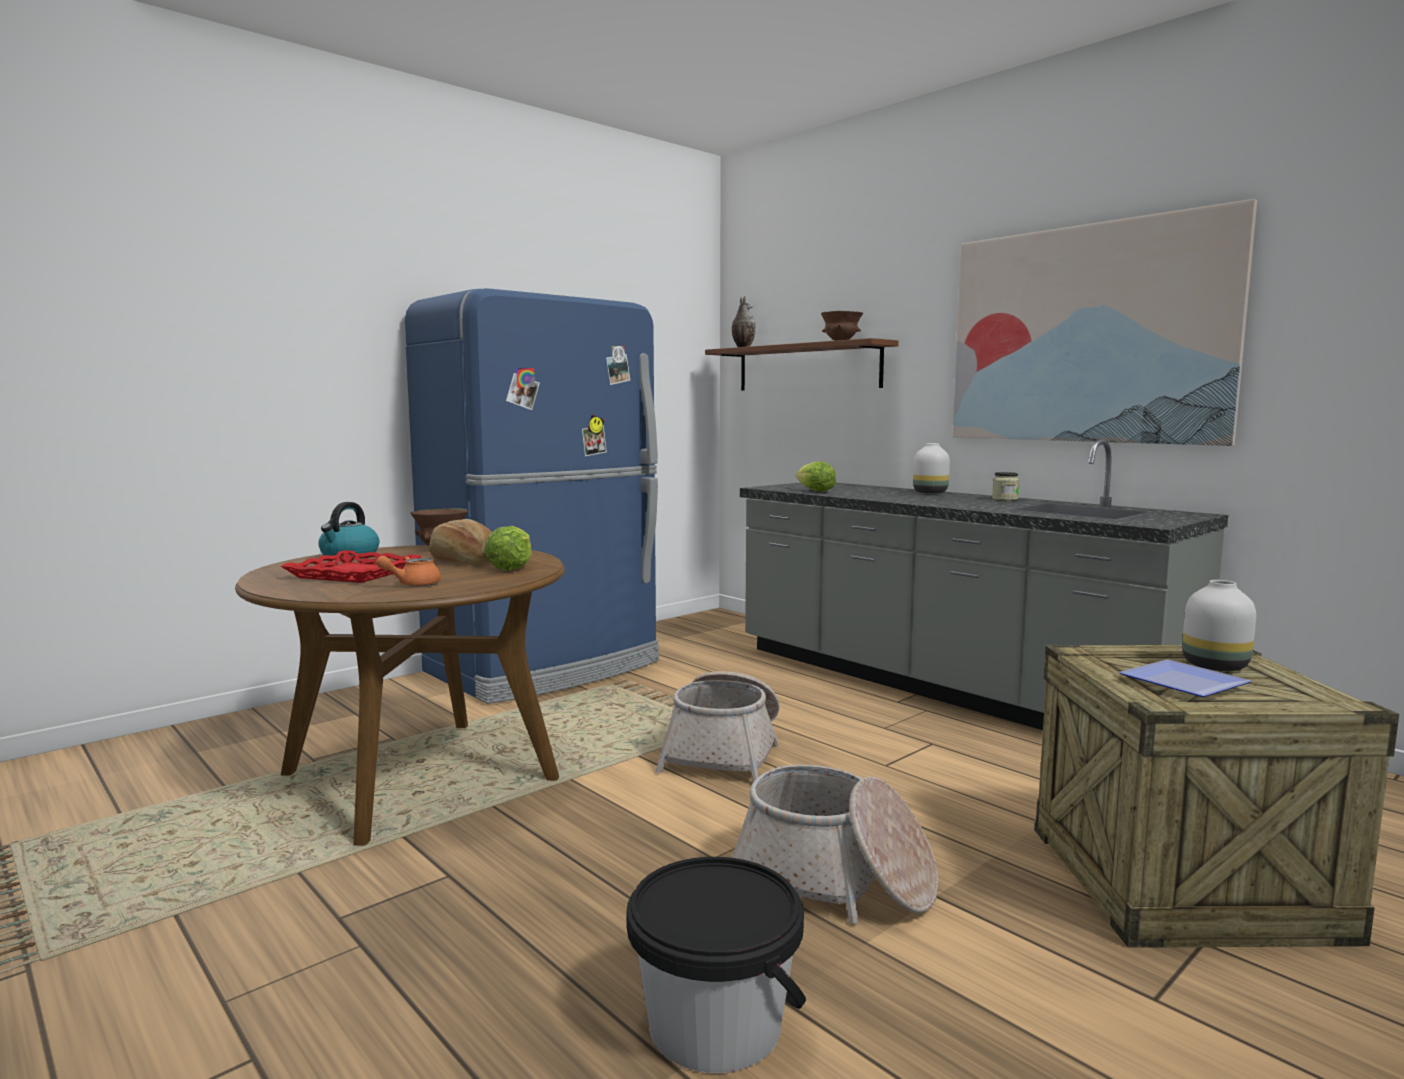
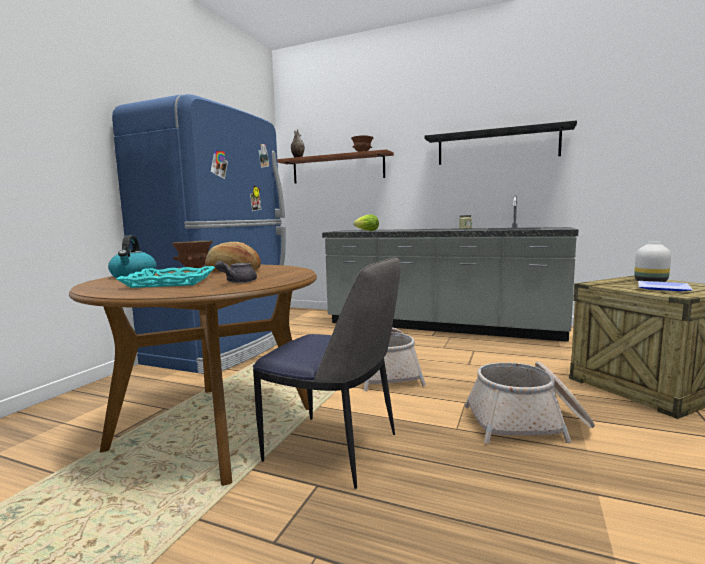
camera: 25 degrees left, 0 degrees up
red tray [281,550,421,583] -> turquoise tray [117,266,215,288]
orange teapot [376,556,441,586] -> grey teapot [215,261,257,283]
lettuce [484,526,532,571] -> none
black bucket [627,857,806,1073] -> none
white vase [913,443,950,493] -> none
picture [953,199,1257,446] -> black shelf [425,120,577,165]
none -> chair [253,257,401,489]

